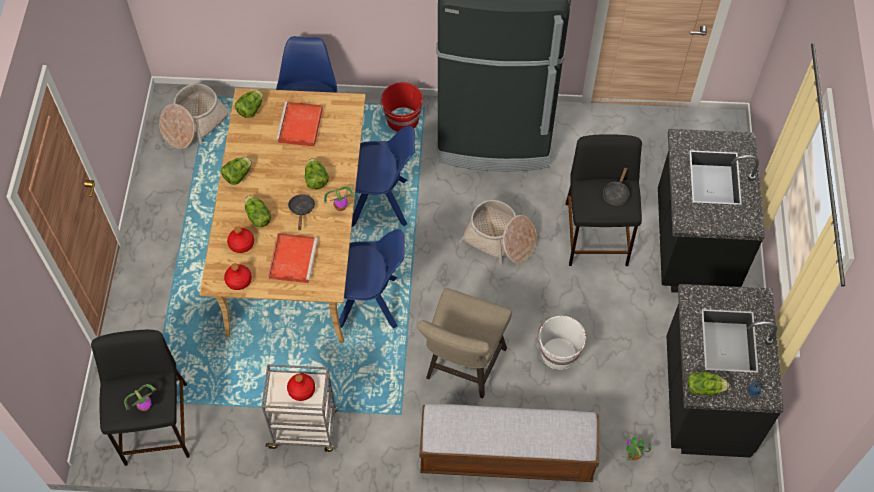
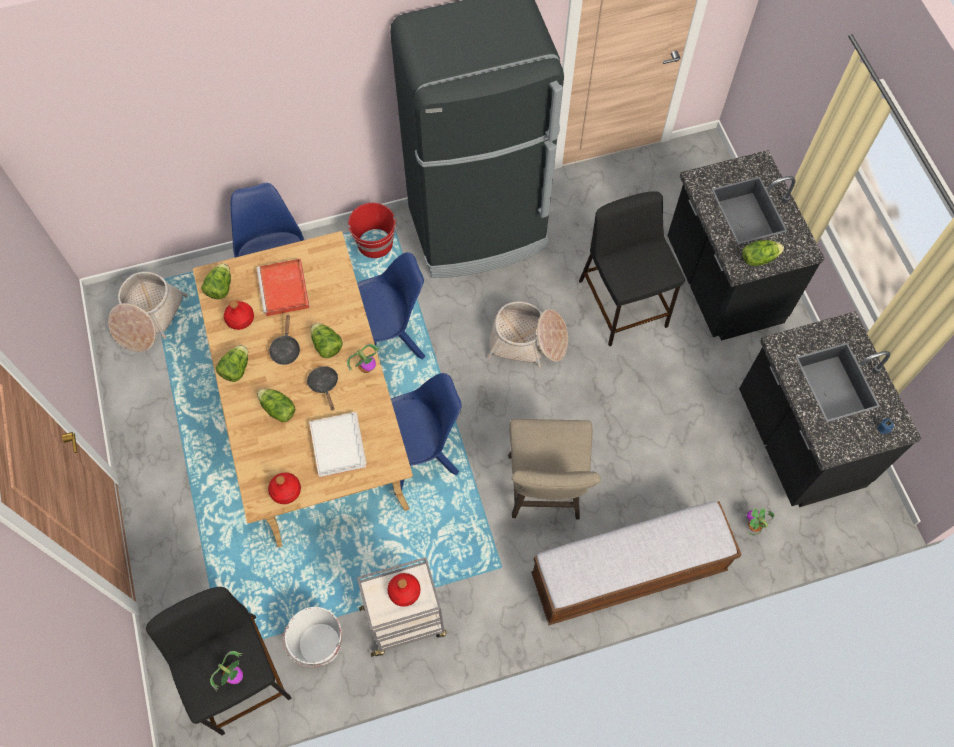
camera: 20 degrees left, 5 degrees up
red bottle [227,226,254,253] -> red bottle moved to [224,300,254,330]
red tray [268,233,318,283] -> white tray [309,412,367,477]
white bucket [537,316,586,370] -> white bucket moved to [283,607,342,667]
black frying pan [603,168,629,206] -> black frying pan moved to [269,315,300,365]
lettuce [687,372,729,396] -> lettuce moved to [742,240,784,266]

